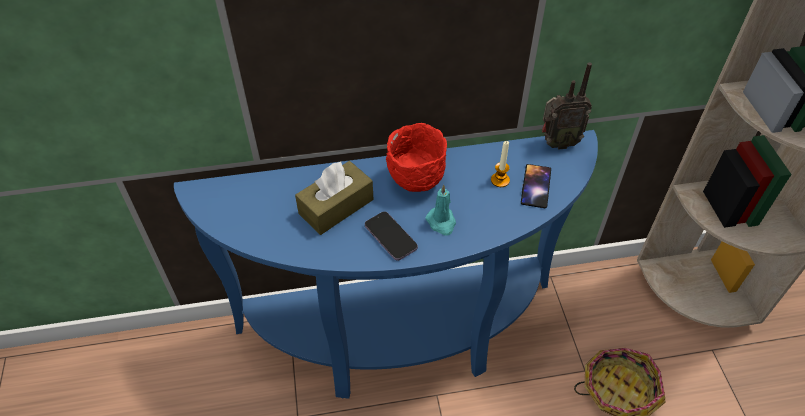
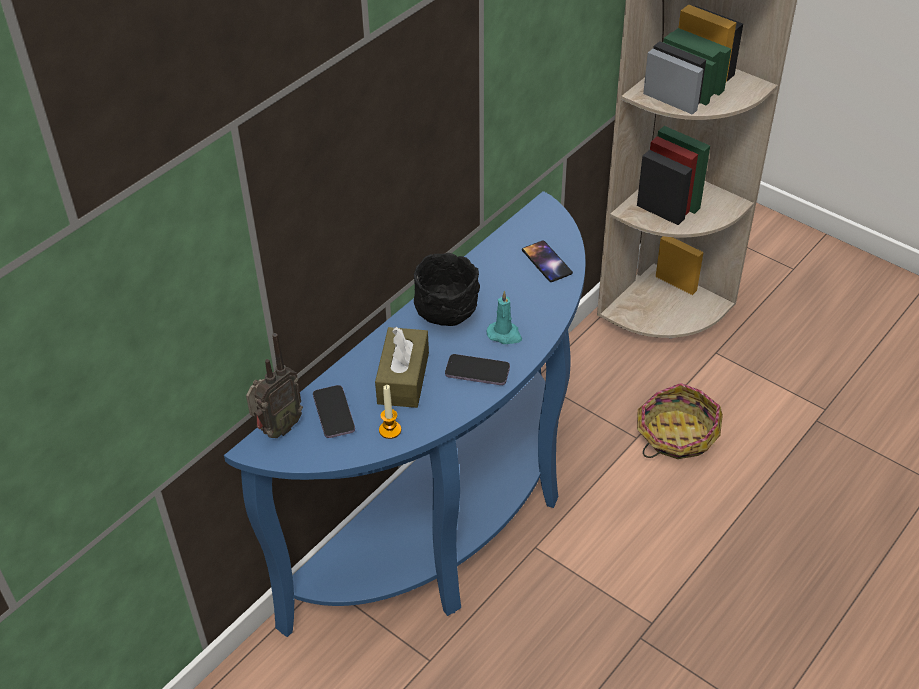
camera: 40 degrees left, 5 degrees down
red bowl [386,123,447,192] -> black bowl [414,253,480,326]
candle [491,141,510,187] -> candle moved to [379,385,401,439]
radio [542,62,592,150] -> radio moved to [246,333,303,438]
none -> phone [313,385,355,438]

